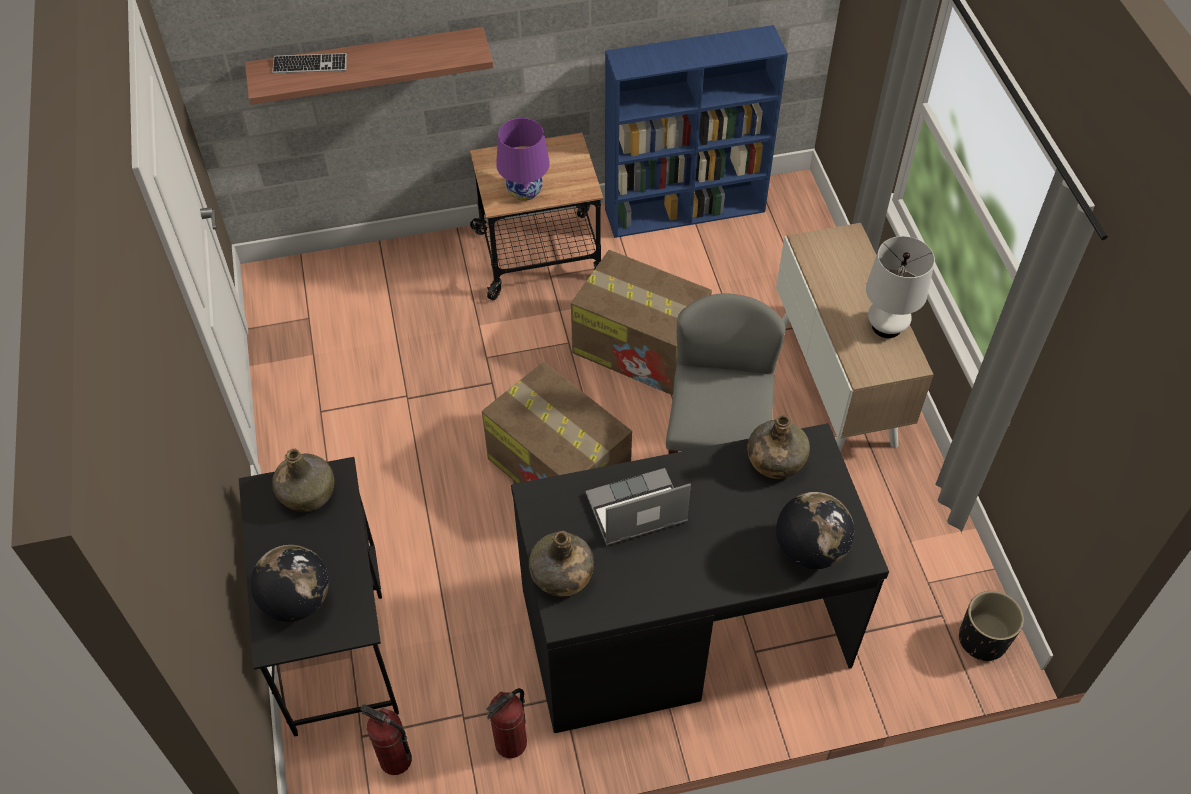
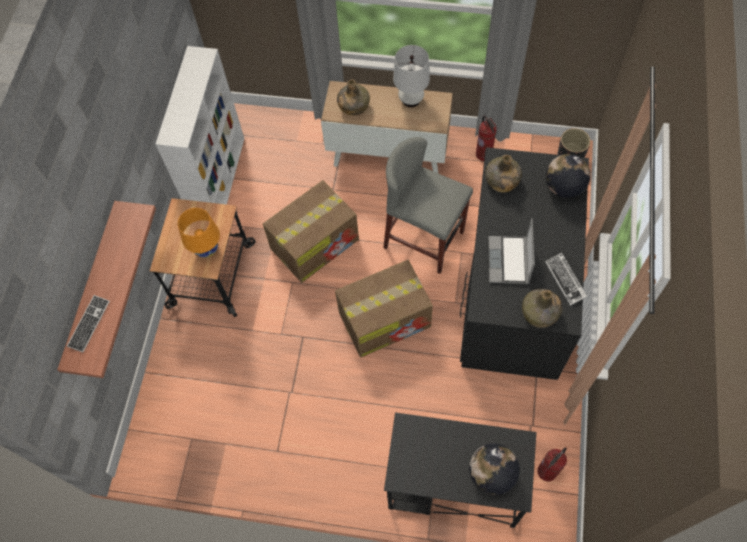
camera: 65 degrees left, 10 degrees up
green bottle [272,449,334,512] -> green bottle moved to [337,80,370,116]
fire extinguisher [487,688,527,758] -> fire extinguisher moved to [476,115,497,161]
purple table lamp [496,118,550,201] -> orange table lamp [178,208,220,258]
blue bookcase [605,25,788,238] -> white bookcase [155,46,244,205]
none -> keyboard [545,252,587,306]

